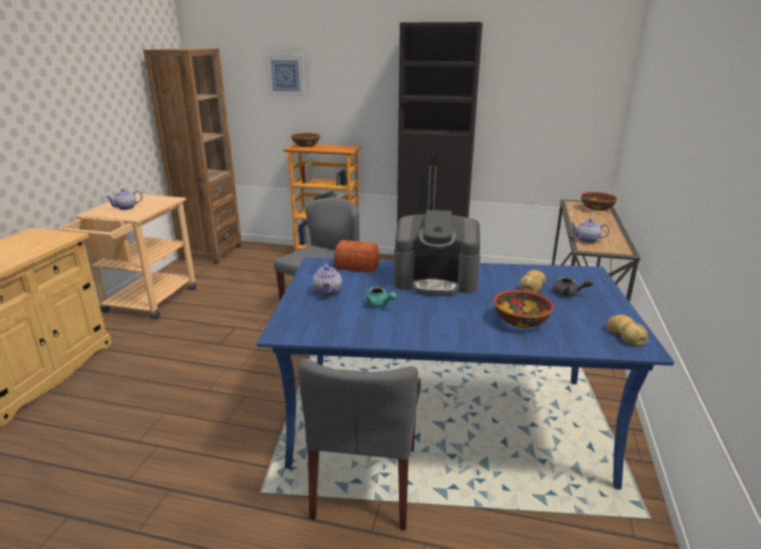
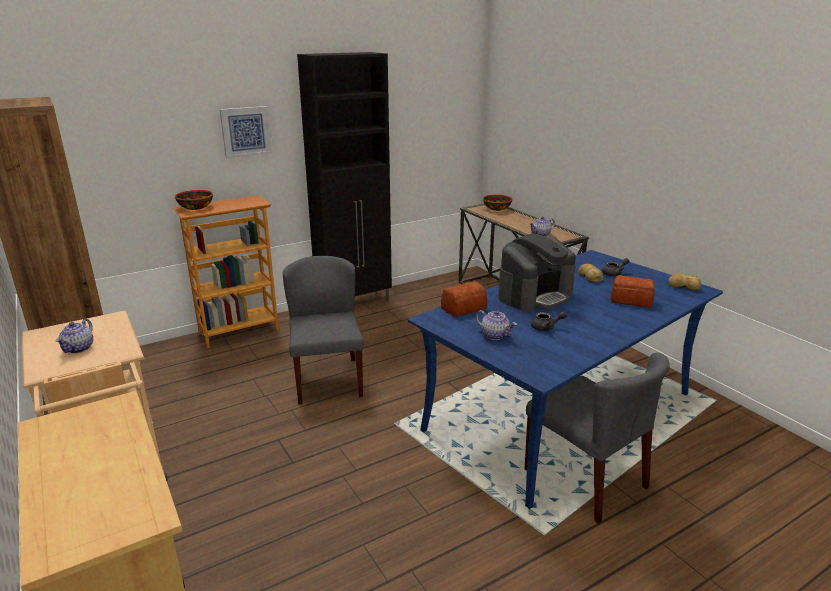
camera: 45 degrees left, 0 degrees up
picture [265,54,305,97] -> picture moved to [220,106,272,158]
turquoise teapot [365,286,397,307] -> grey teapot [531,311,567,331]
bowl [494,290,553,328] -> bread [610,275,654,308]

